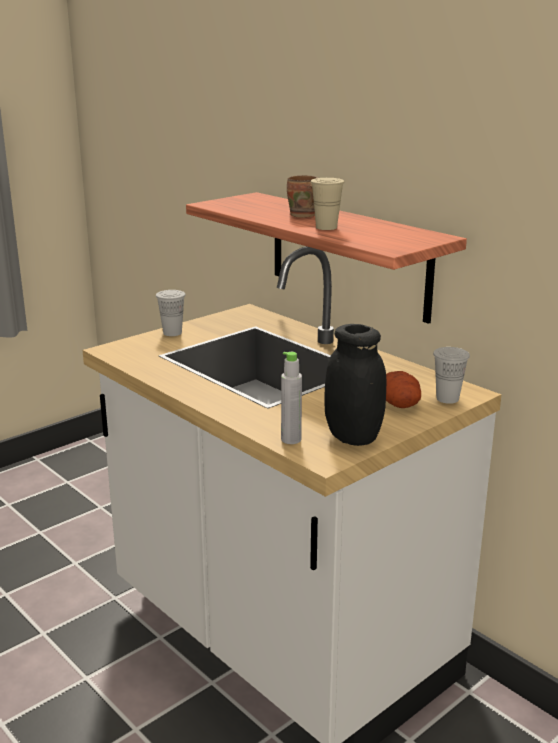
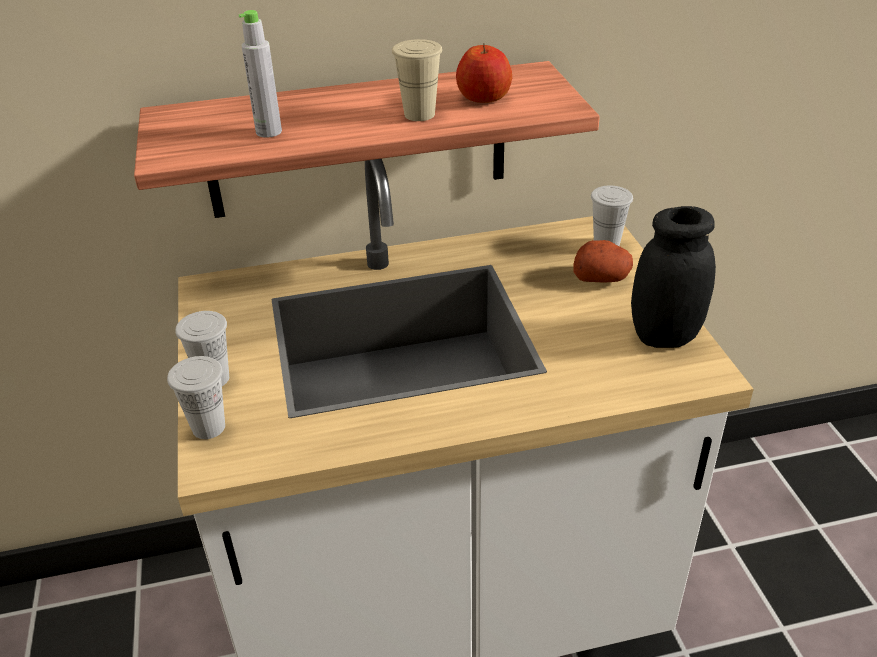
camera: 60 degrees left, 15 degrees up
grey bottle [281,352,302,444] -> grey bottle moved to [239,10,282,138]
brown mug [287,175,318,218] -> none
none -> white cup [167,356,225,439]
none -> apple [456,43,512,103]

